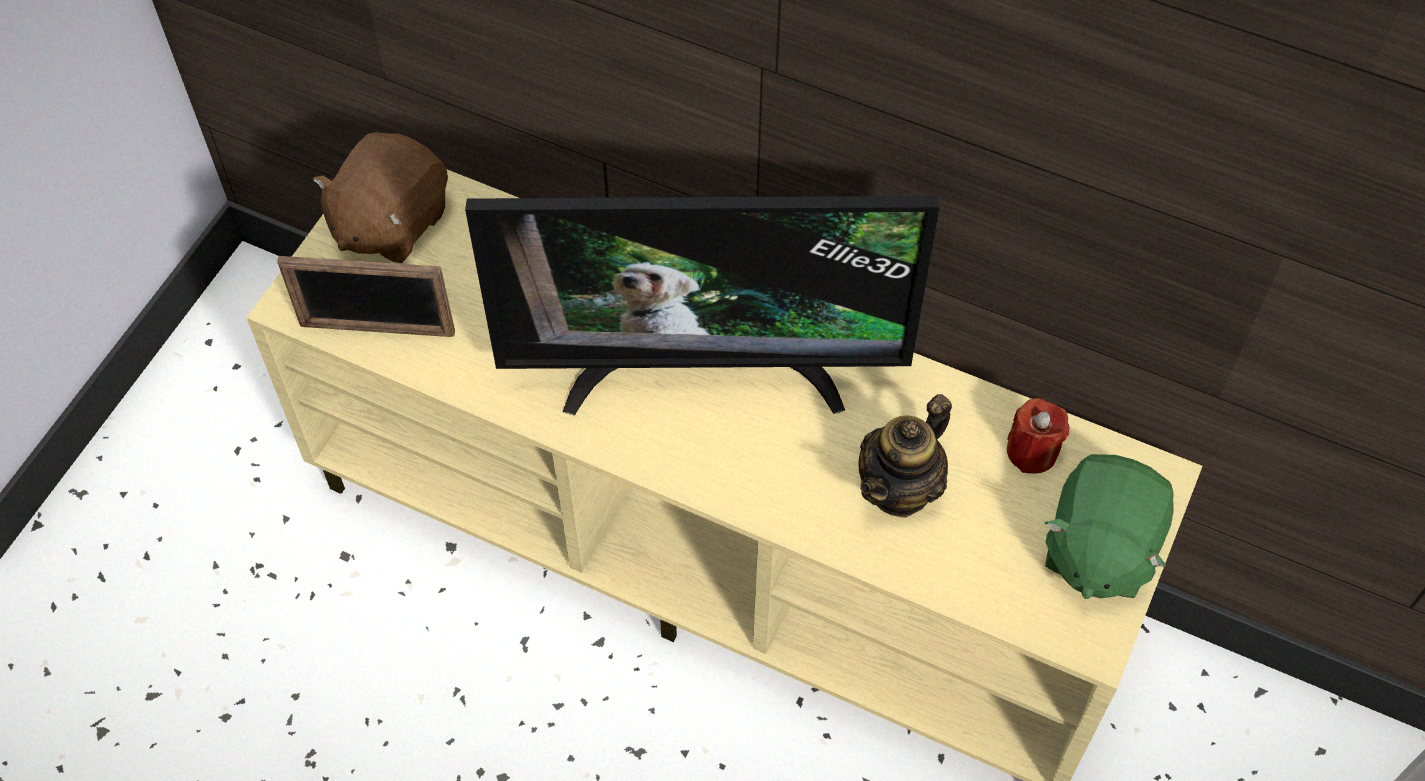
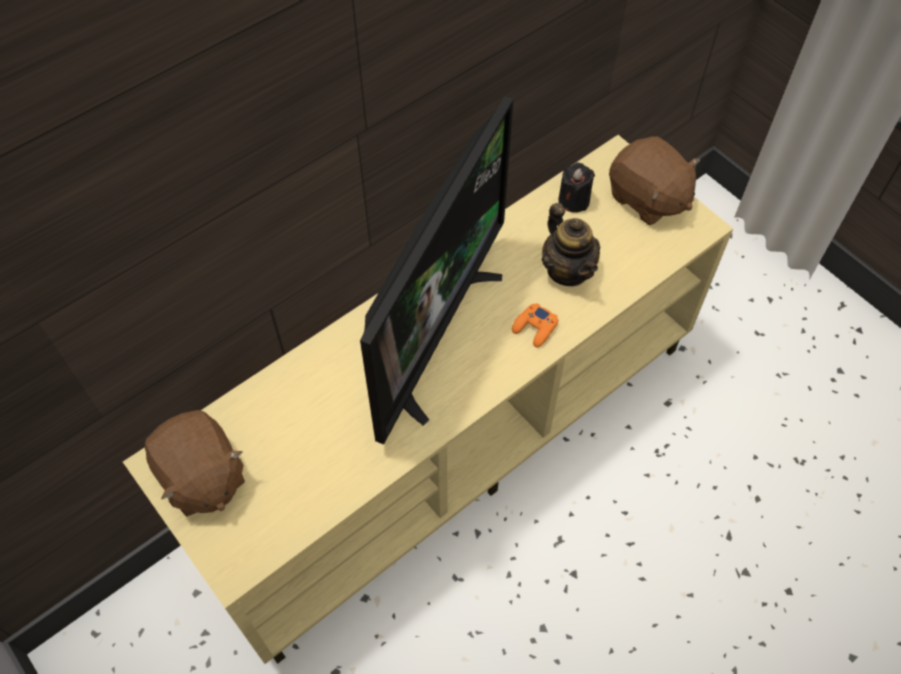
camera: 65 degrees left, 0 degrees up
picture frame [277,256,455,337] -> none
red candle [1007,398,1070,474] -> black candle [558,163,595,213]
green plush toy [1045,454,1174,599] -> brown plush toy [609,136,700,225]
none -> orange game controller [512,303,558,347]

